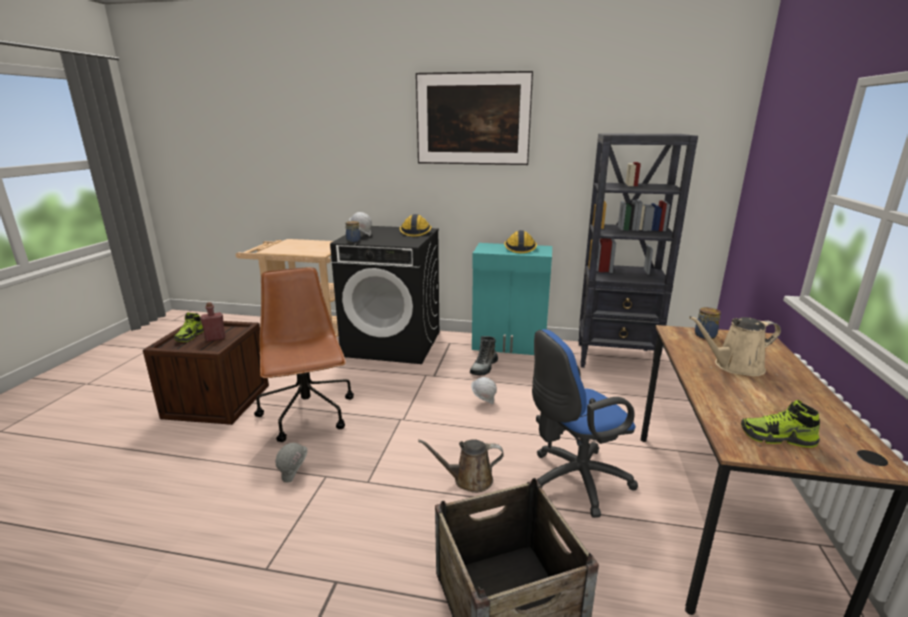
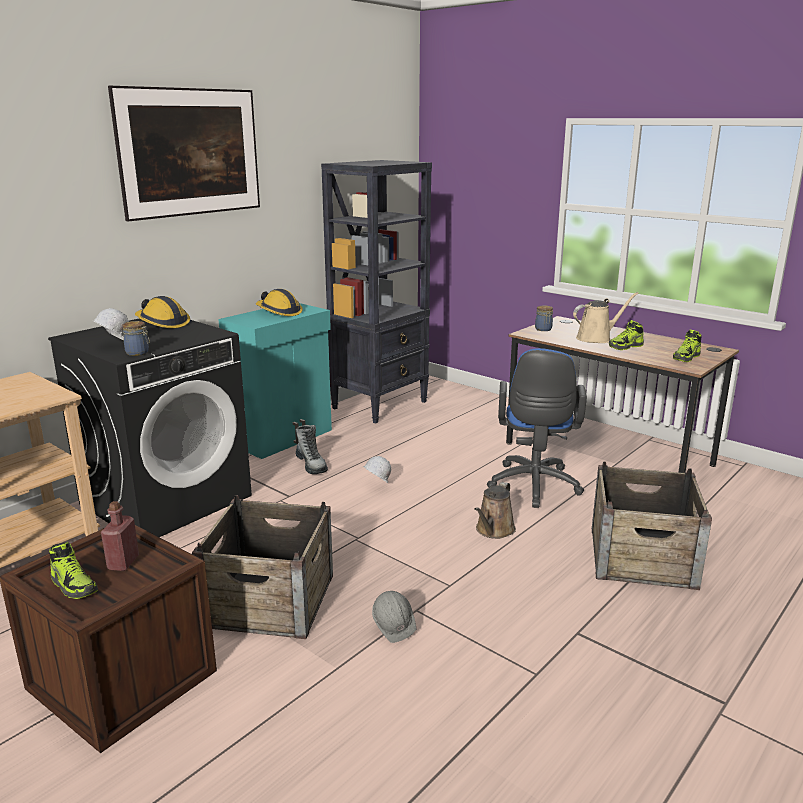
camera: 60 degrees left, 0 degrees up
brown office chair [254,267,354,442] -> crate [192,495,333,639]
beige watering can [689,316,781,376] -> beige watering can turned 135 degrees counterclockwise [573,292,638,343]
none -> shoe [609,320,644,350]

